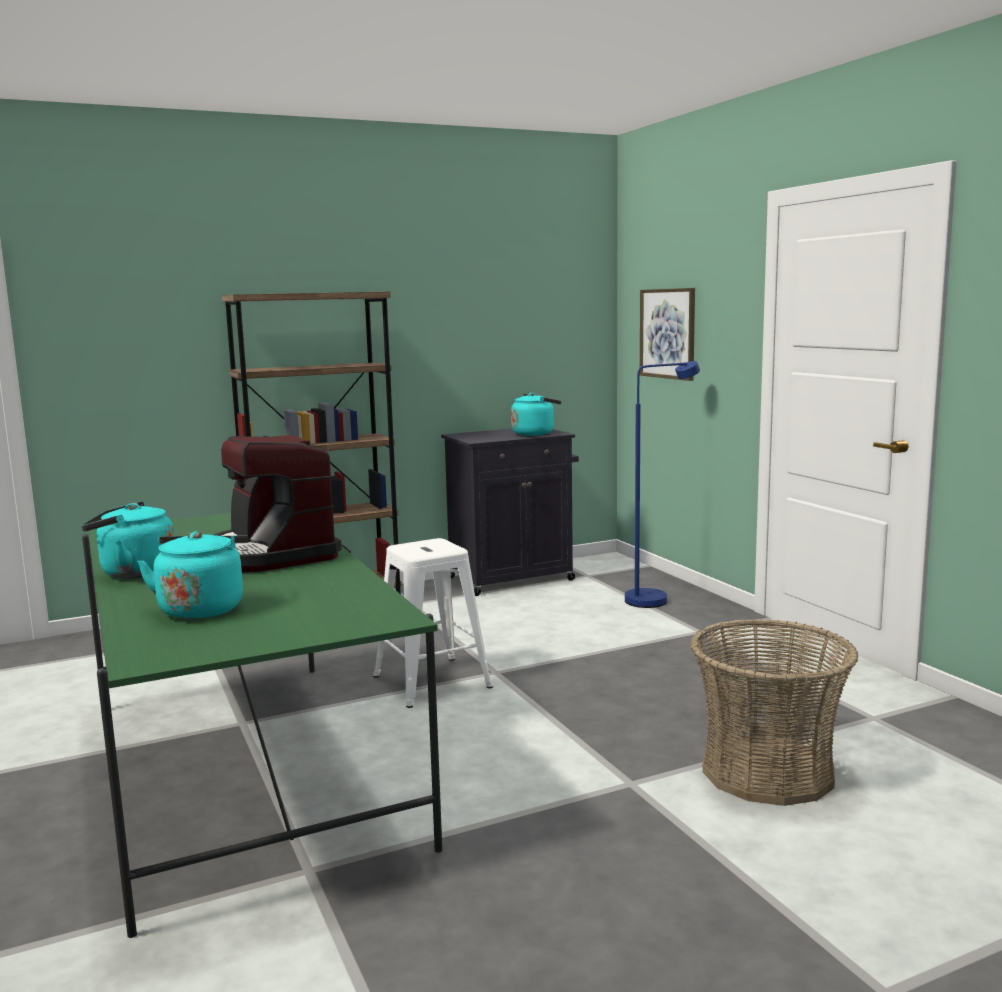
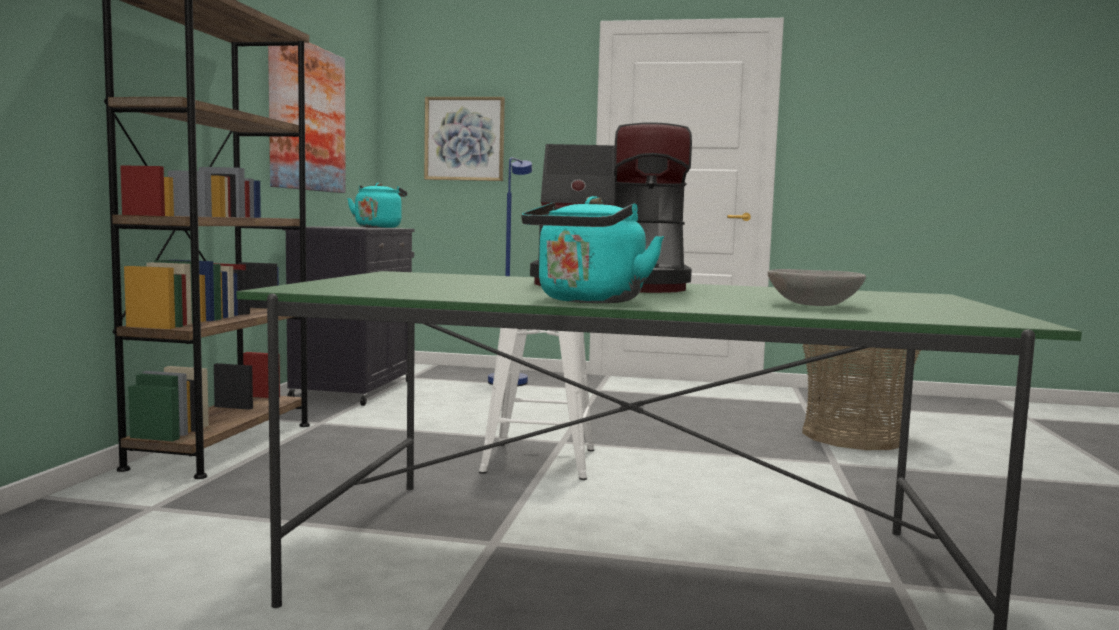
camera: 55 degrees left, 5 degrees down
turquoise kettle [137,531,249,619] -> grey bowl [768,269,866,306]
none -> picture [268,43,346,193]

